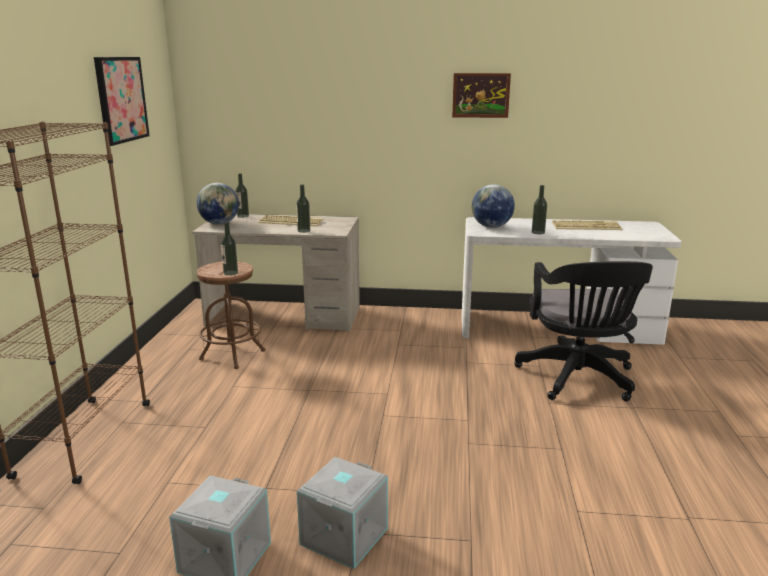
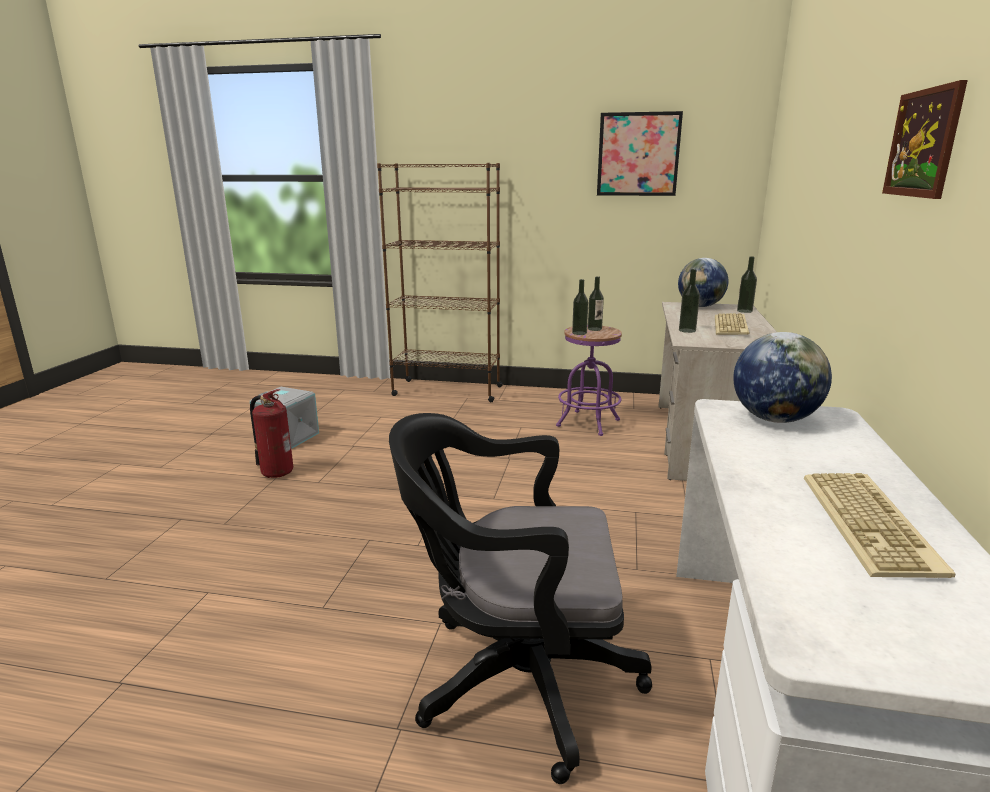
camera: 95 degrees right, 0 degrees up
brown stool [197,261,265,369] -> purple stool [556,325,622,436]
grey storage box [297,457,388,569] -> fire extinguisher [250,389,293,478]
bottle [532,185,547,234] -> bottle moved to [588,276,604,331]

